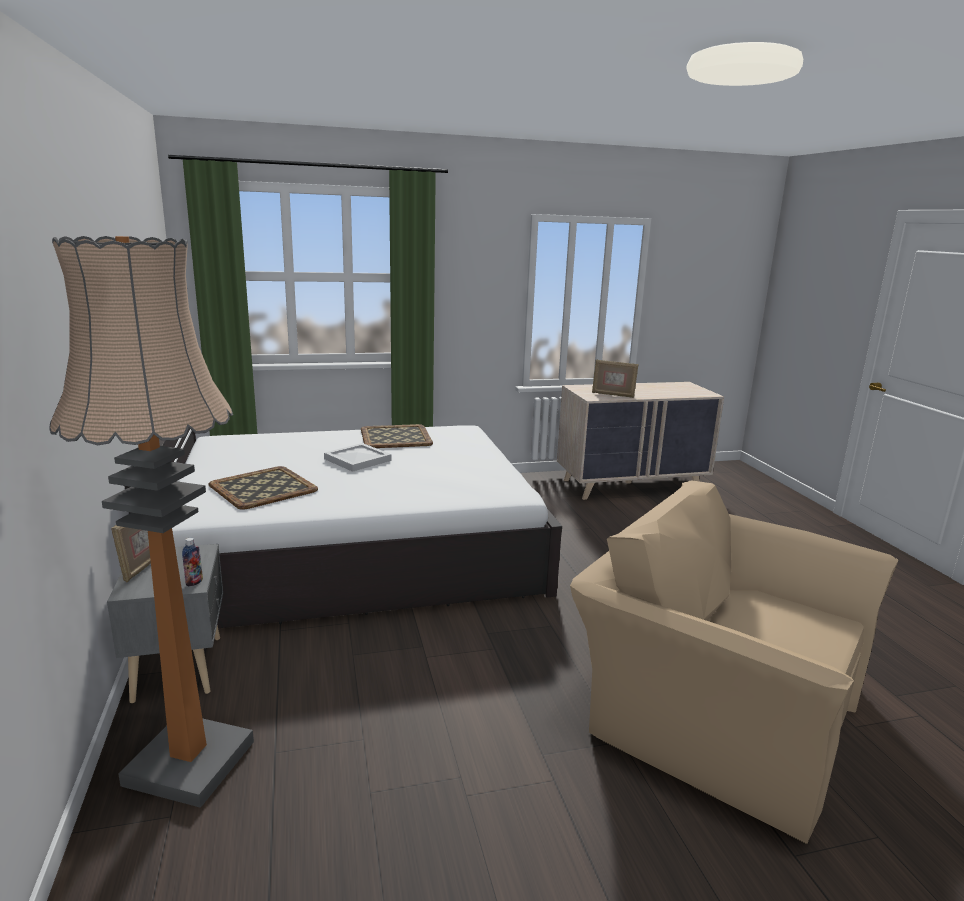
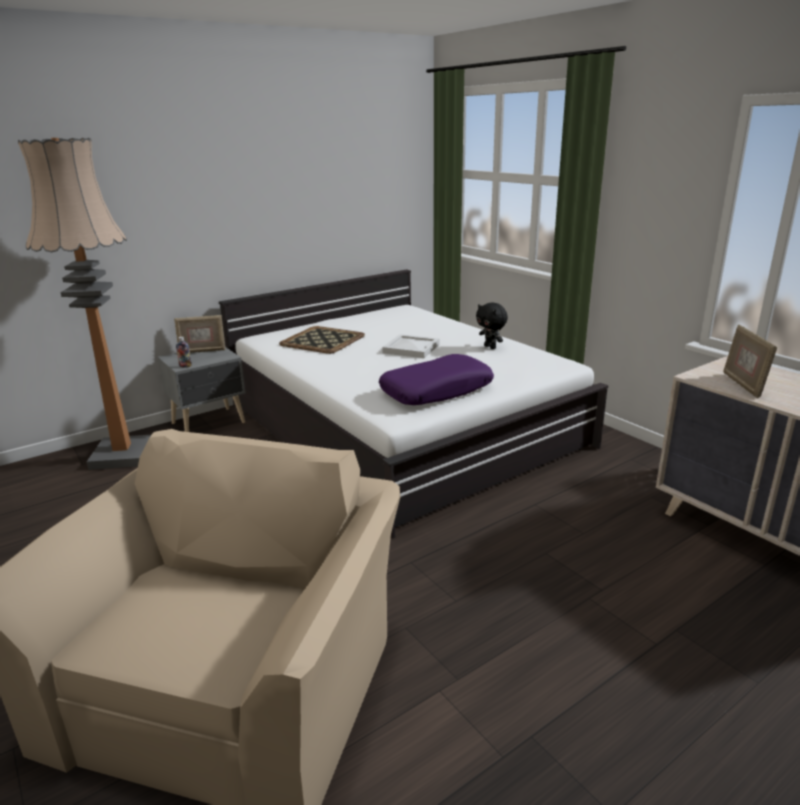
camera: 70 degrees right, 5 degrees up
tray [361,424,433,448] -> black plush toy [476,303,508,349]
none -> purple pillow [379,354,494,405]

